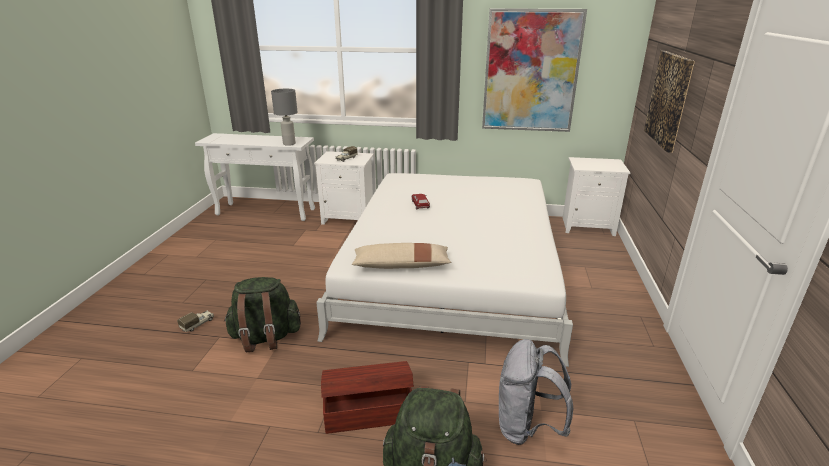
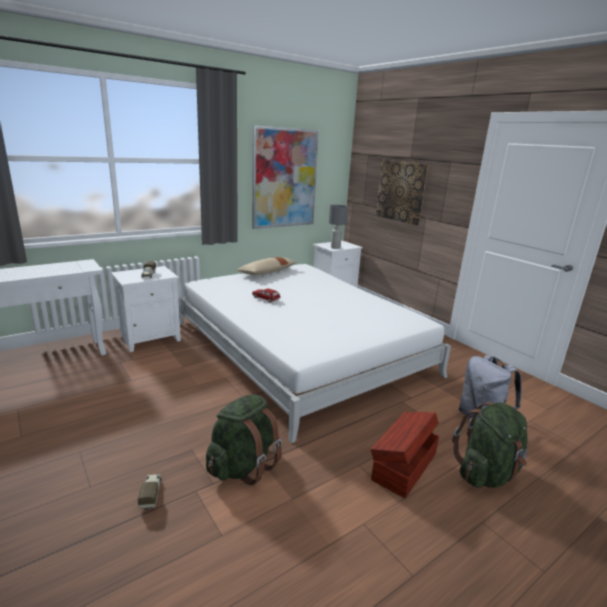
camera: 45 degrees left, 5 degrees down
grey table lamp [271,89,298,146] -> grey table lamp moved to [329,205,348,249]
beige pillow [352,243,451,269] -> beige pillow moved to [237,257,297,275]

